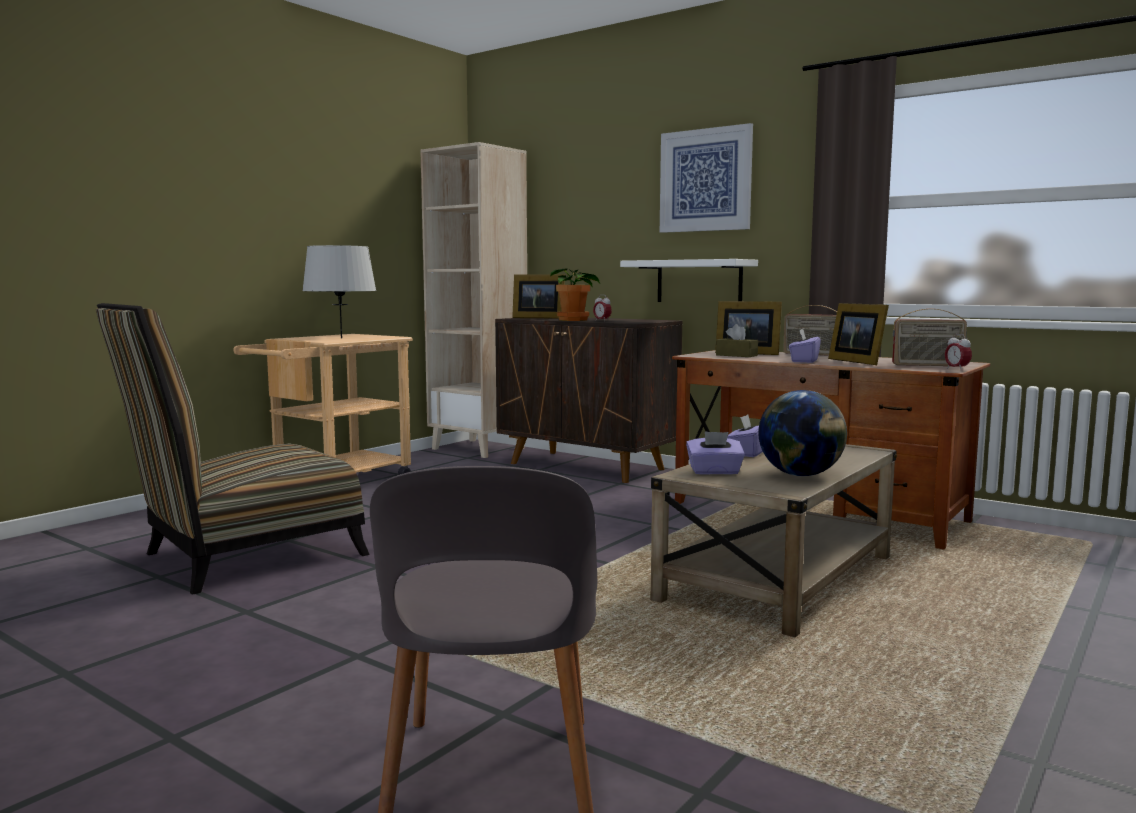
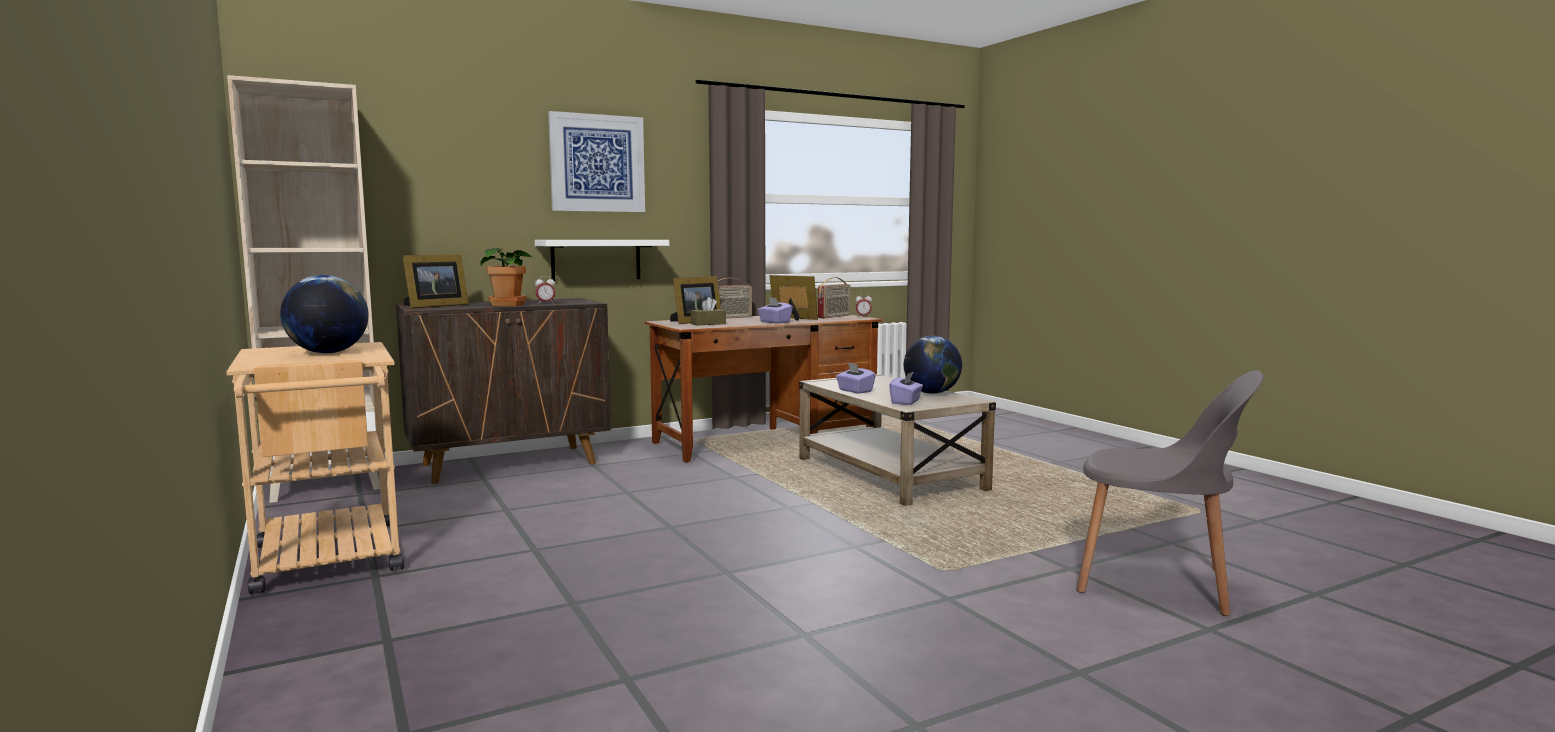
camera: 65 degrees left, 0 degrees up
chair [96,303,370,595] -> none
grey table lamp [302,245,376,338] -> globe [280,275,369,354]
picture frame [828,303,889,365] -> picture frame turned 150 degrees counterclockwise [769,275,818,321]

